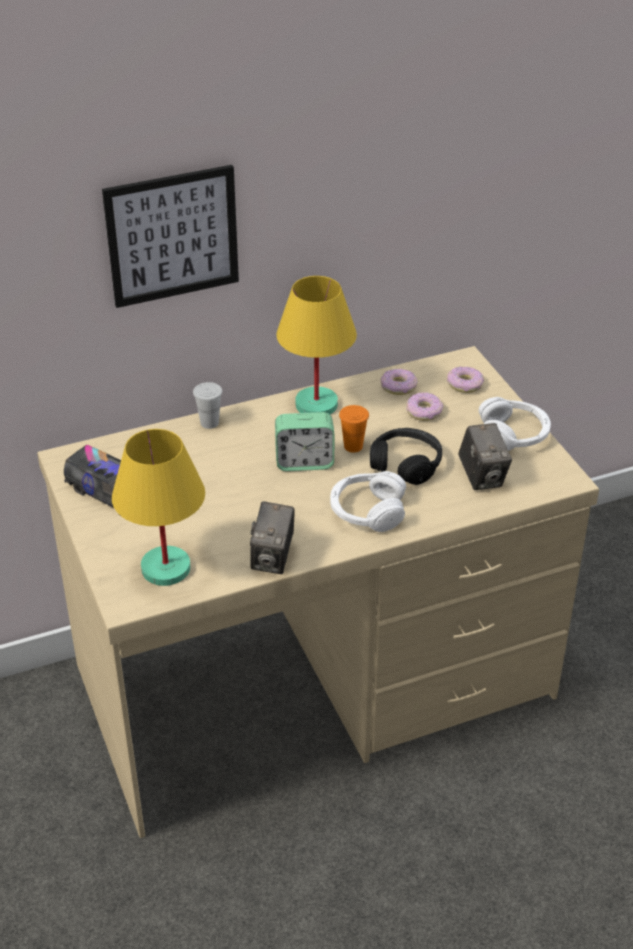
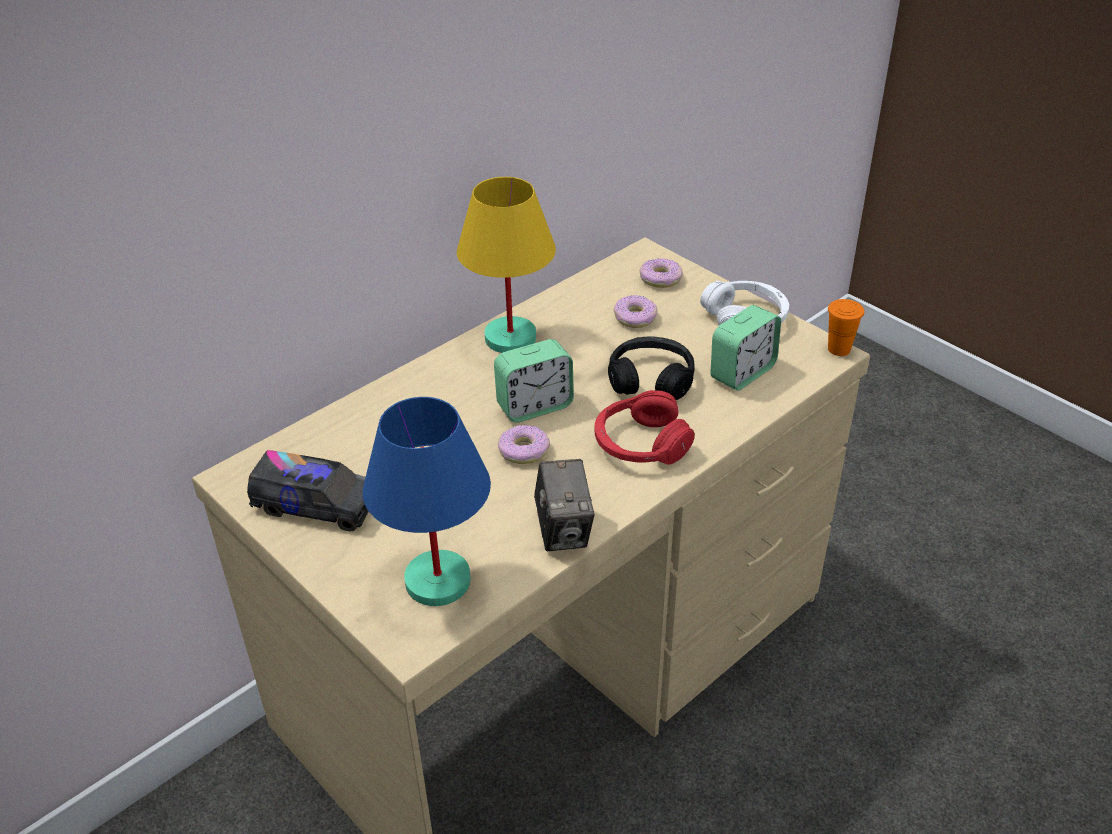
camera: 20 degrees left, 0 degrees up
picture [102,165,239,308] -> none
yellow table lamp [112,429,205,586] -> blue table lamp [363,397,491,606]
white cup [193,382,222,429] -> none
white headphones [330,471,406,532] -> red headphones [595,390,695,465]
orange cup [339,405,369,453] -> orange cup moved to [828,299,864,356]
donut [380,368,418,395] -> donut moved to [498,425,550,464]
camera [458,423,512,490] -> alarm clock [710,305,781,391]

